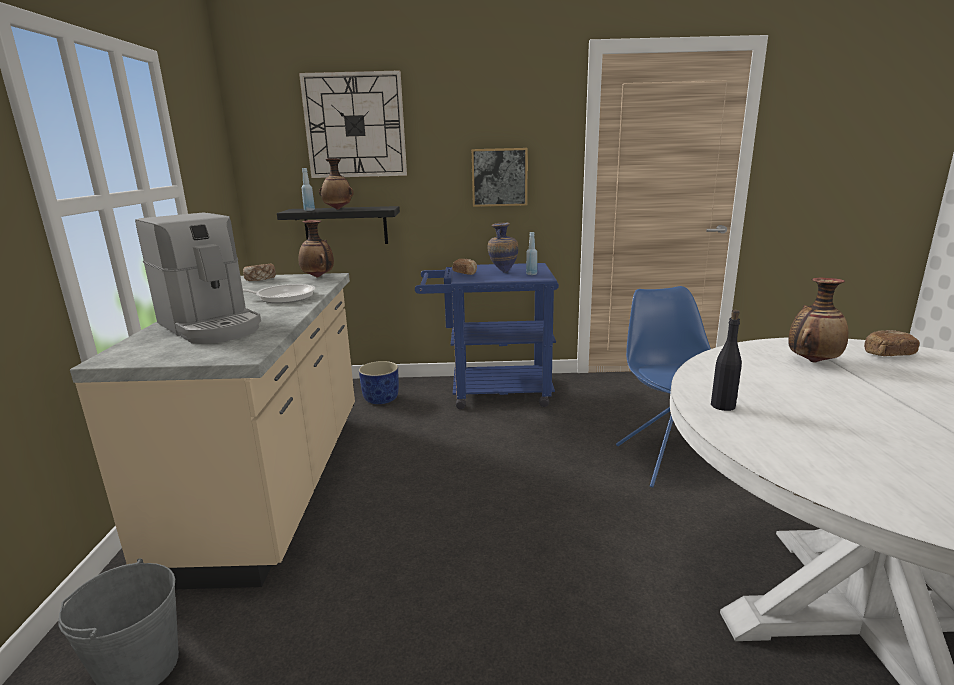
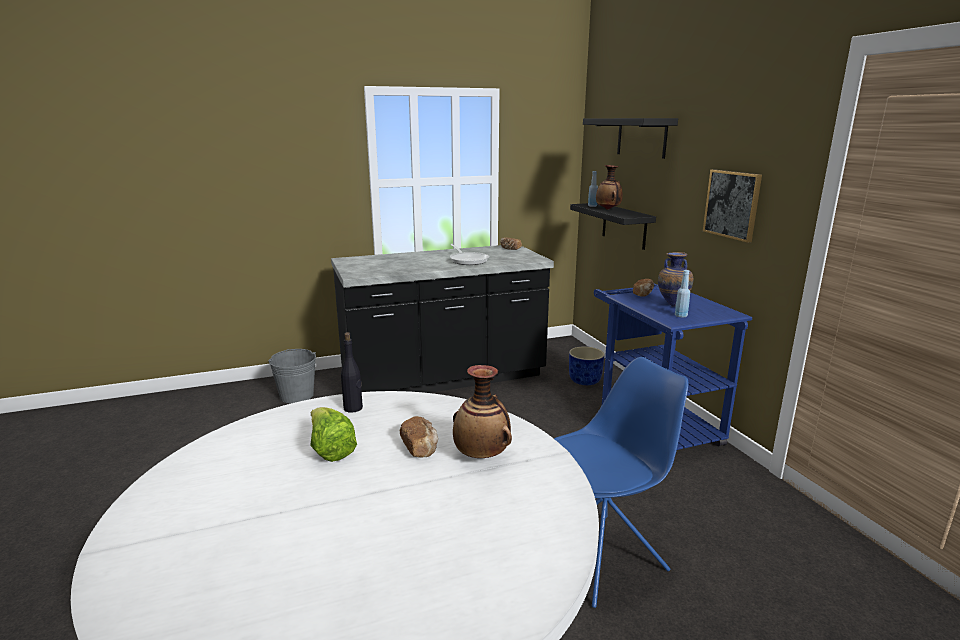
camera: 70 degrees right, 0 degrees up
beige counter [70,273,355,589] -> black counter [331,245,554,393]
coffee machine [135,212,261,343] -> none
wall clock [299,70,407,178] -> black shelf [583,118,678,159]
vase [299,220,334,277] -> none
bread [864,330,920,356] -> bread moved to [400,416,438,457]
none -> lettuce [310,407,357,462]

